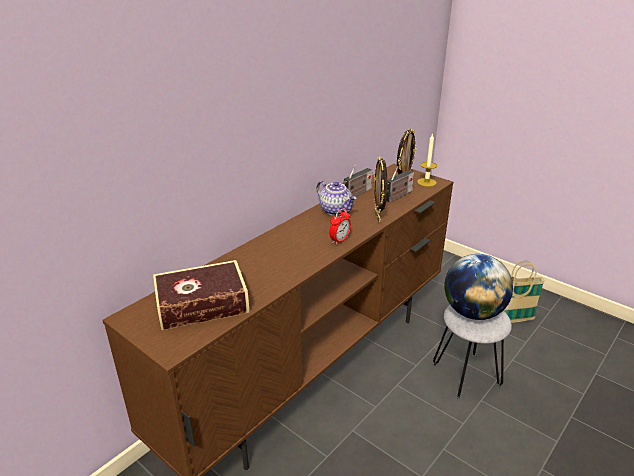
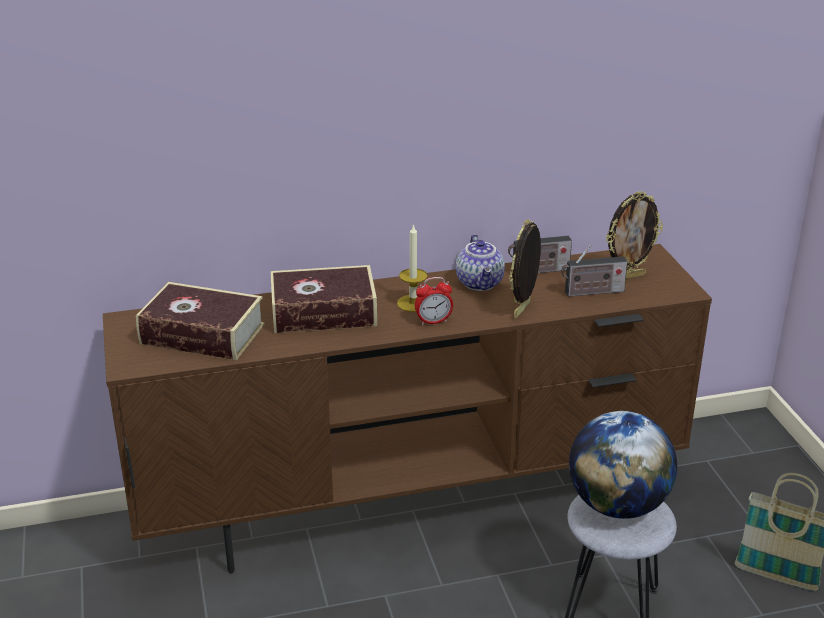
camera: 35 degrees right, 0 degrees up
candle [417,133,437,187] -> candle moved to [397,224,428,312]
none -> book [271,265,377,333]

